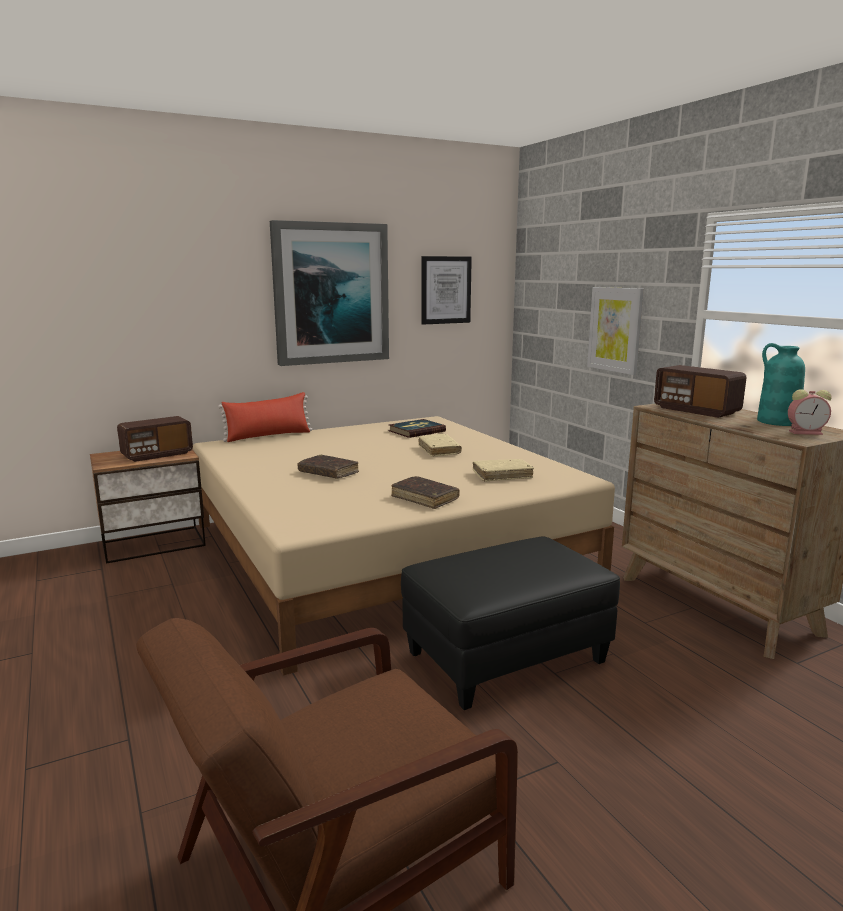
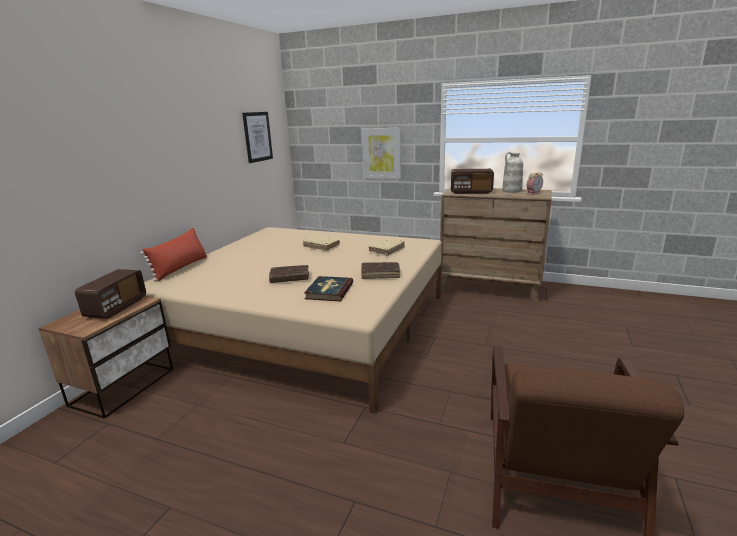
camera: 40 degrees left, 5 degrees up
picture [270,220,389,366] -> none
book [388,419,446,438] -> book moved to [304,276,353,301]
black ottoman [401,537,620,710] -> none
turquoise vase [757,343,805,426] -> white vase [502,152,523,193]

